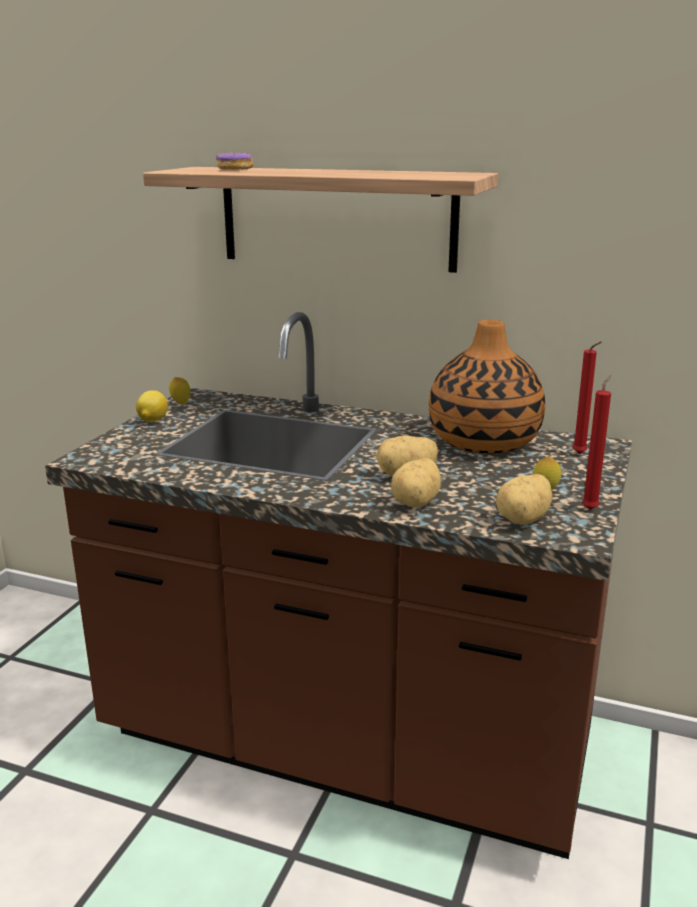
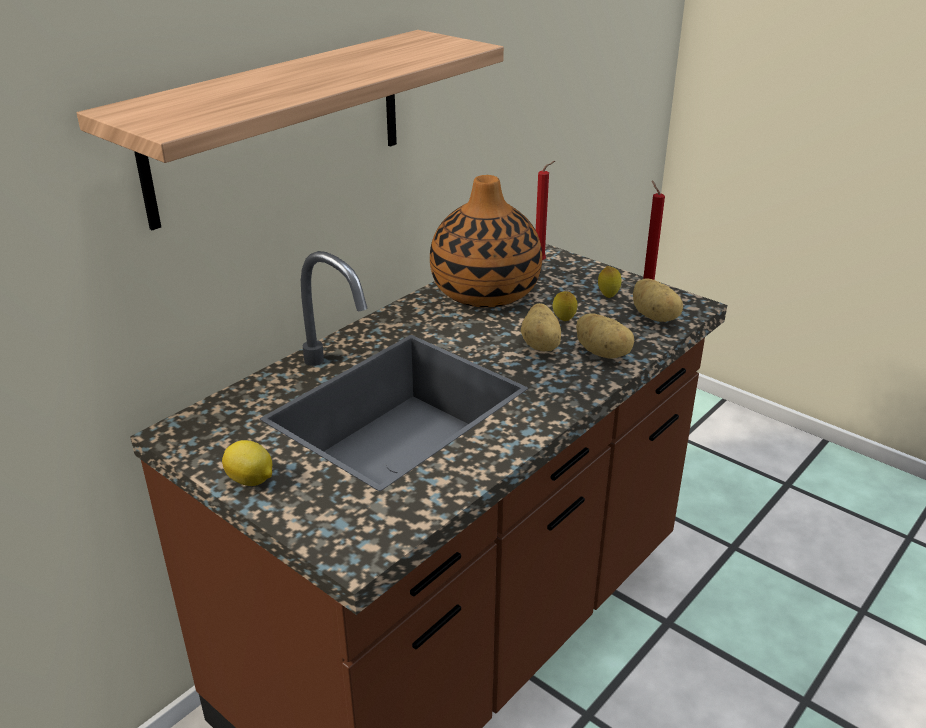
camera: 70 degrees left, 10 degrees up
lemon [169,377,191,405] -> lemon moved to [553,291,577,321]
donut [216,152,253,170] -> none

